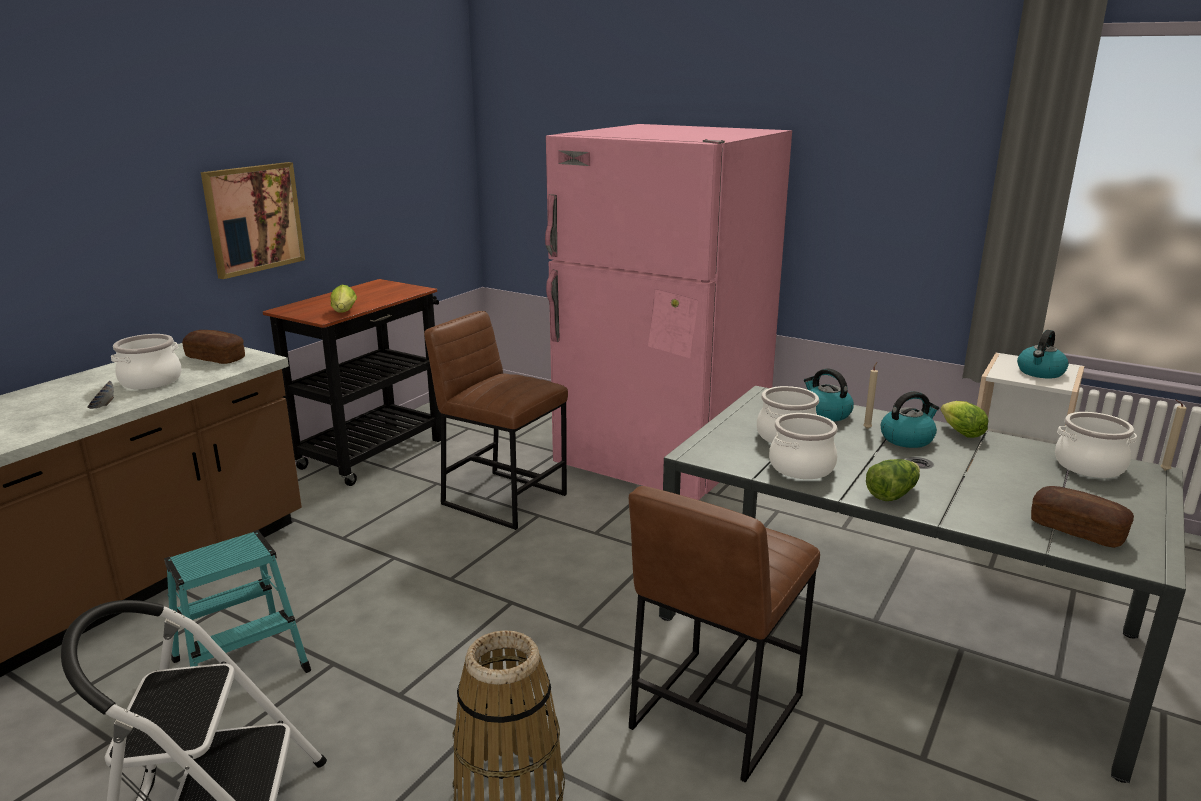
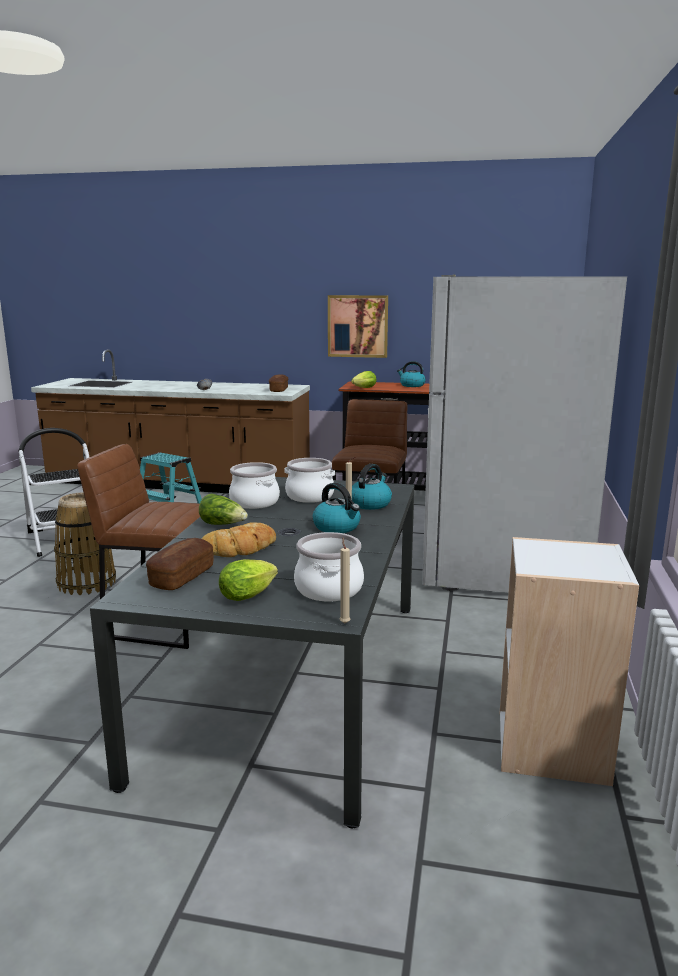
camera: 70 degrees right, 5 degrees down
cooking pot [111,334,182,390] -> none
pink fridge [545,124,792,500] -> white fridge [422,274,627,592]
lettuce [941,401,989,438] -> lettuce moved to [219,559,278,601]
kettle [1017,330,1069,379] -> kettle moved to [397,361,426,387]
none -> bread [202,522,276,557]

